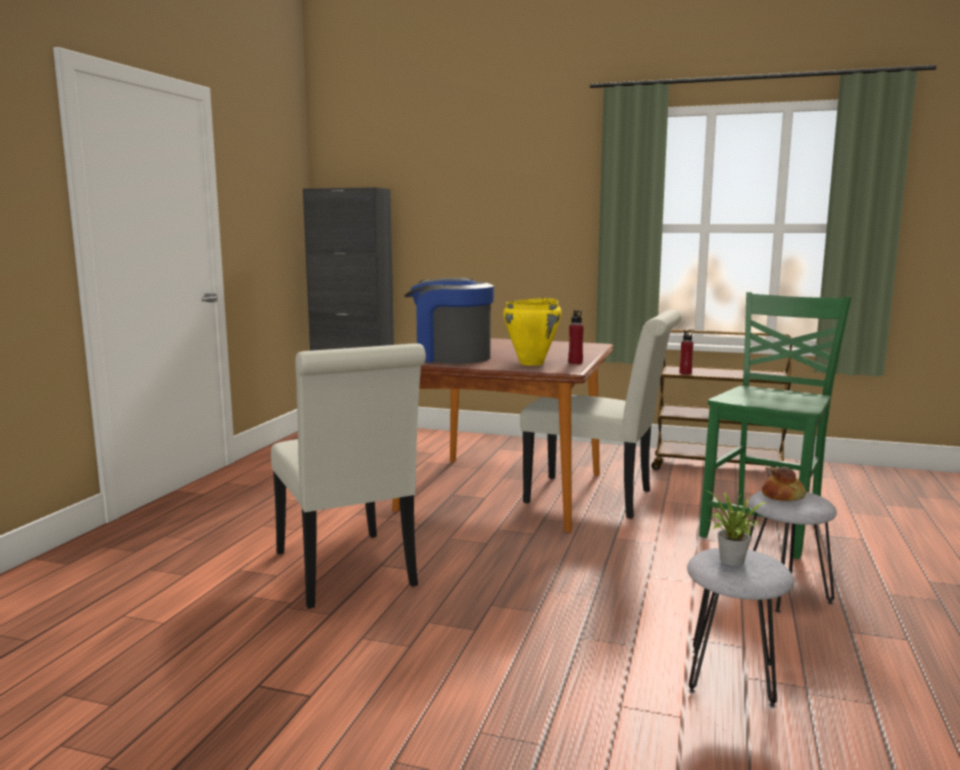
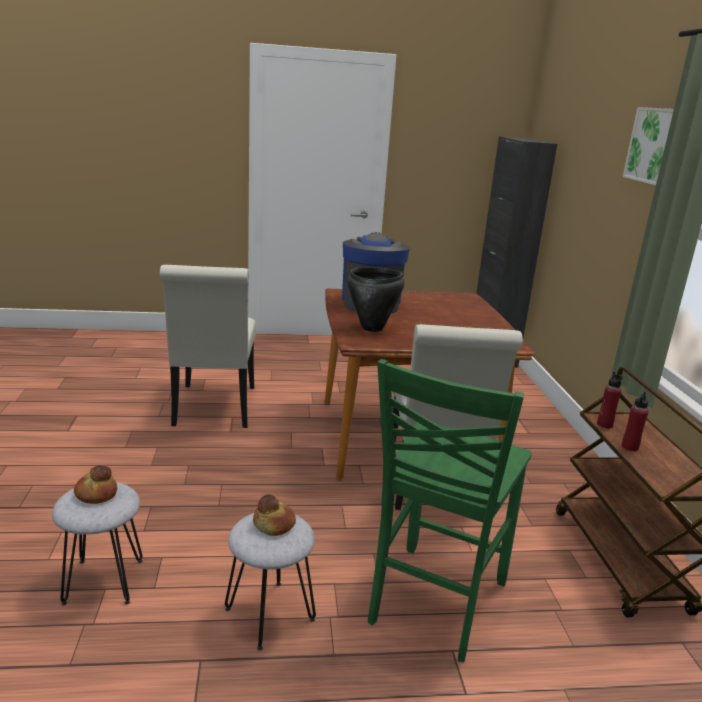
camera: 65 degrees right, 10 degrees up
white chair [271,343,426,609] -> white chair turned 45 degrees counterclockwise [160,265,256,428]
yellow cooking pot [503,298,561,366] -> black cooking pot [347,267,405,332]
red bottle [568,310,584,364] -> red bottle moved to [622,392,648,451]
green chair [699,292,851,559] -> green chair turned 105 degrees clockwise [368,359,532,662]
potted plant [705,490,767,566] -> bread [74,465,117,504]
none -> picture [623,107,674,185]

